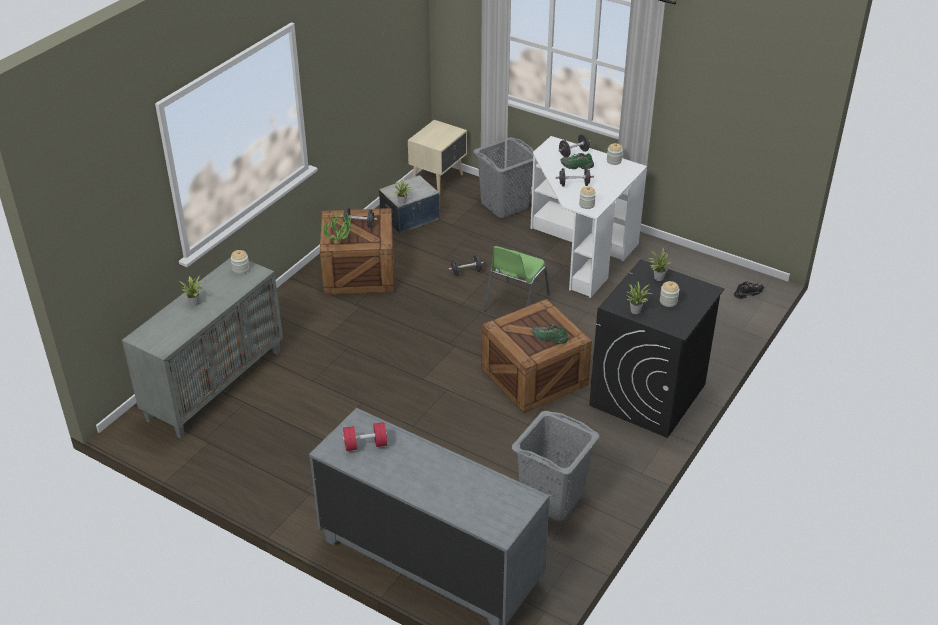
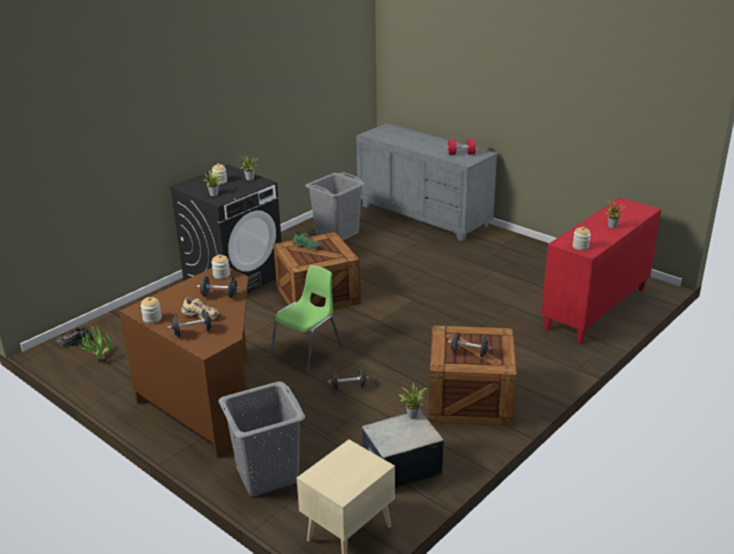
camera: 170 degrees left, 10 degrees down
grey cabinet [122,257,283,439] -> red cabinet [541,197,661,343]
potted plant [323,212,351,245] -> potted plant moved to [78,324,112,360]
white desk [530,136,647,298] -> brown desk [119,268,248,458]
green shoe [561,153,594,169] -> beige shoe [181,297,220,319]

